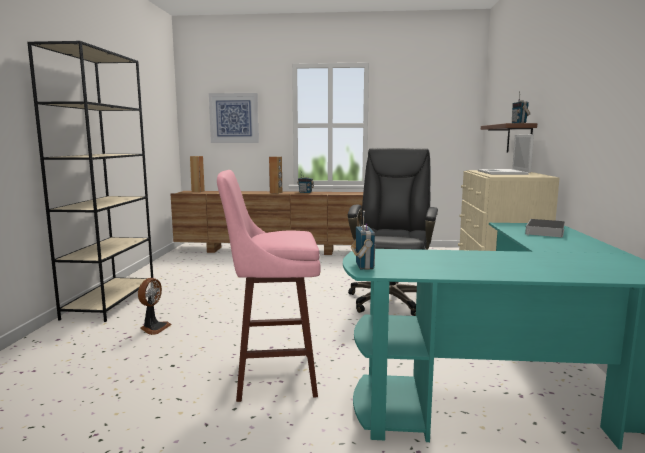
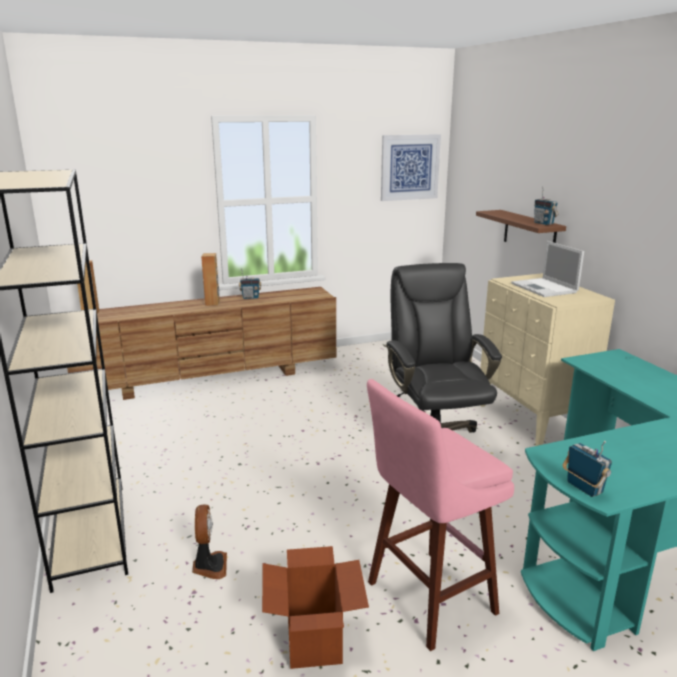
camera: 25 degrees left, 10 degrees up
picture [209,93,259,143] -> picture moved to [381,134,441,201]
book [525,219,565,237] -> none
none -> cardboard box [262,546,369,669]

